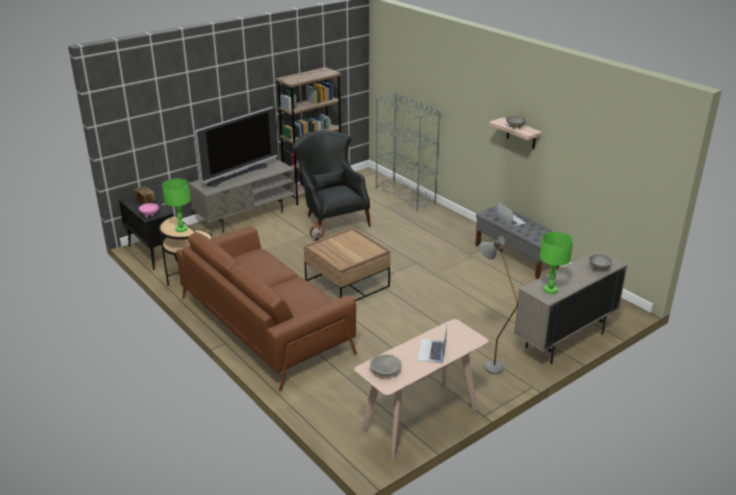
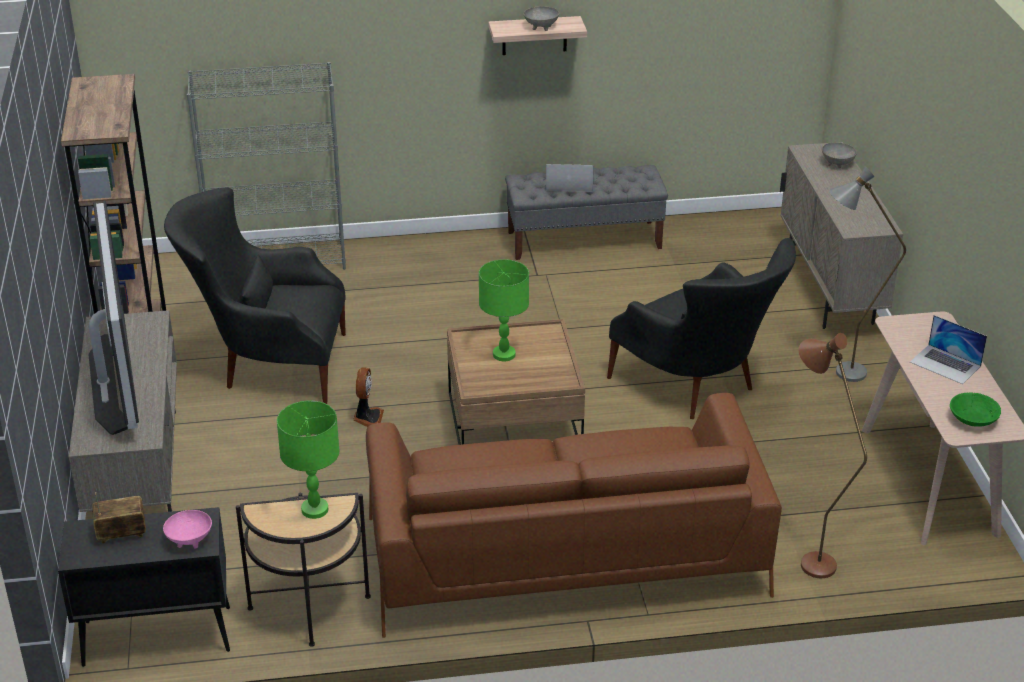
camera: 60 degrees left, 5 degrees up
grey bowl [370,354,402,376] -> green bowl [950,392,1001,427]
green table lamp [540,232,573,294] -> green table lamp moved to [479,259,529,361]
none -> black armchair [607,238,796,419]
none -> brown floor lamp [799,333,867,578]

